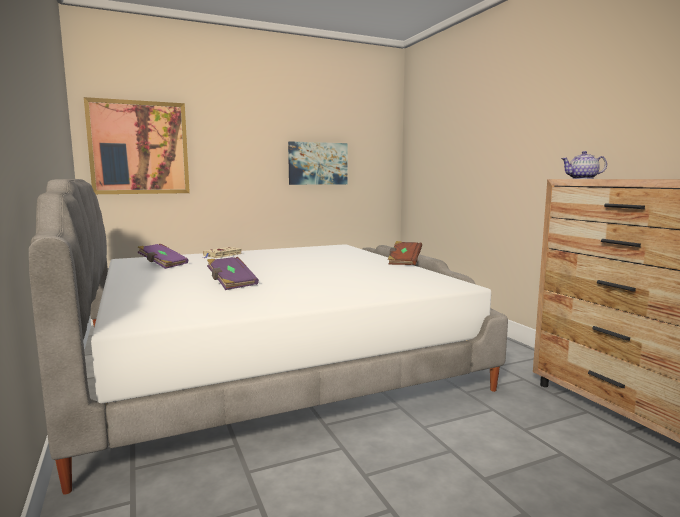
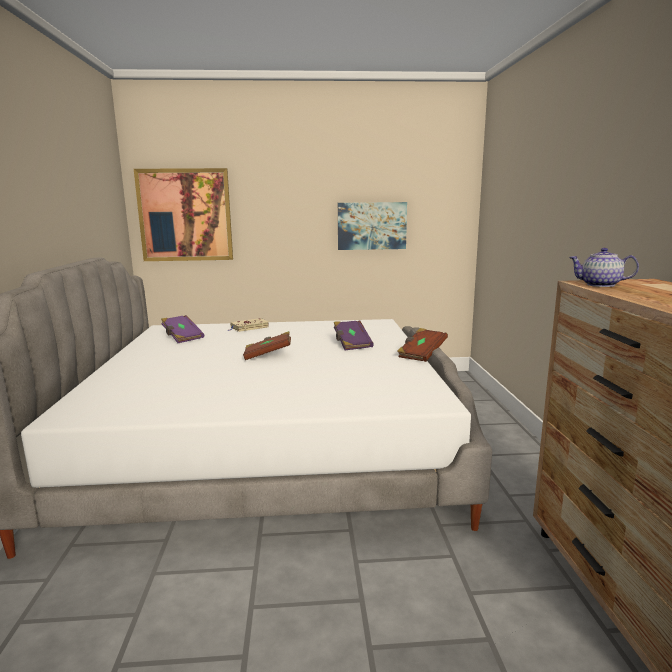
camera: 20 degrees right, 5 degrees up
purple book [207,257,259,290] -> purple book moved to [334,320,374,350]
none -> brown book [243,331,291,360]

